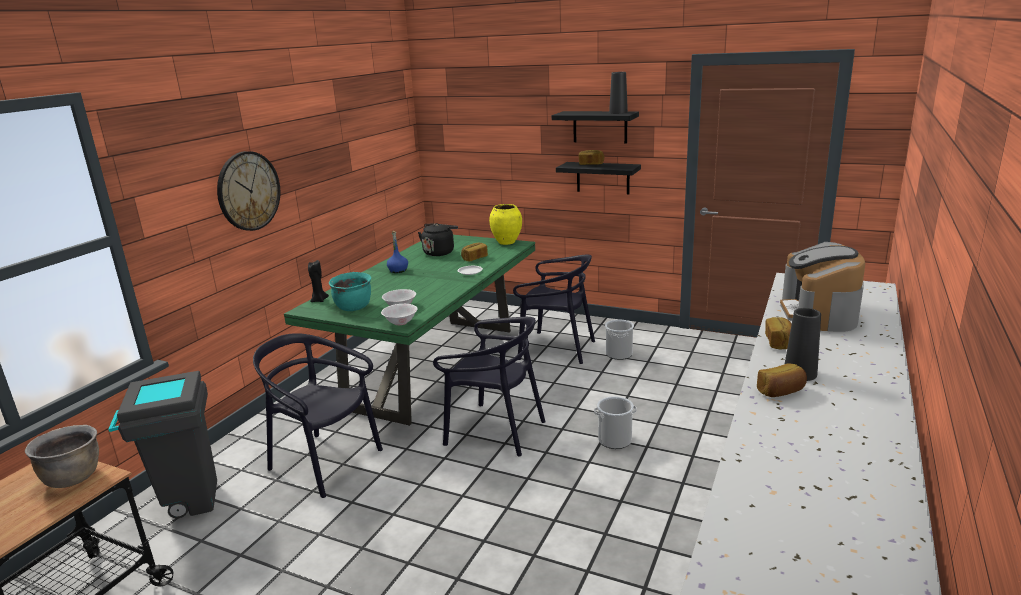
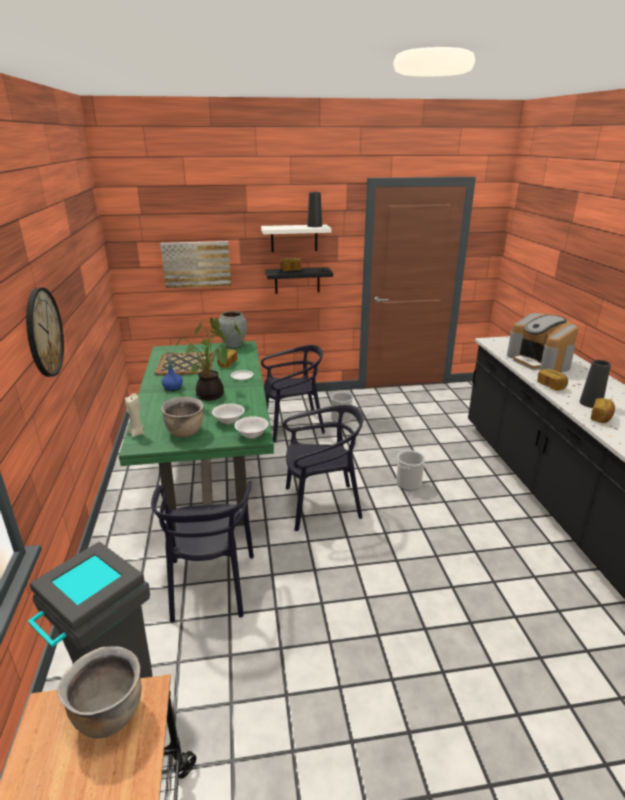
camera: 35 degrees left, 5 degrees up
black chair [253,333,383,498] -> black chair turned 90 degrees counterclockwise [151,481,254,622]
black candle [308,260,329,302] -> beige candle [125,393,144,437]
turquoise cooking pot [329,272,371,311] -> brown cooking pot [161,397,204,437]
black kettle [418,223,458,256] -> tray [154,352,214,375]
yellow vase [489,204,522,245] -> grey vase [219,311,247,348]
black shelf [552,111,639,143] -> white shelf [261,224,332,252]
none -> picture [160,241,231,288]
none -> potted plant [176,318,242,401]

